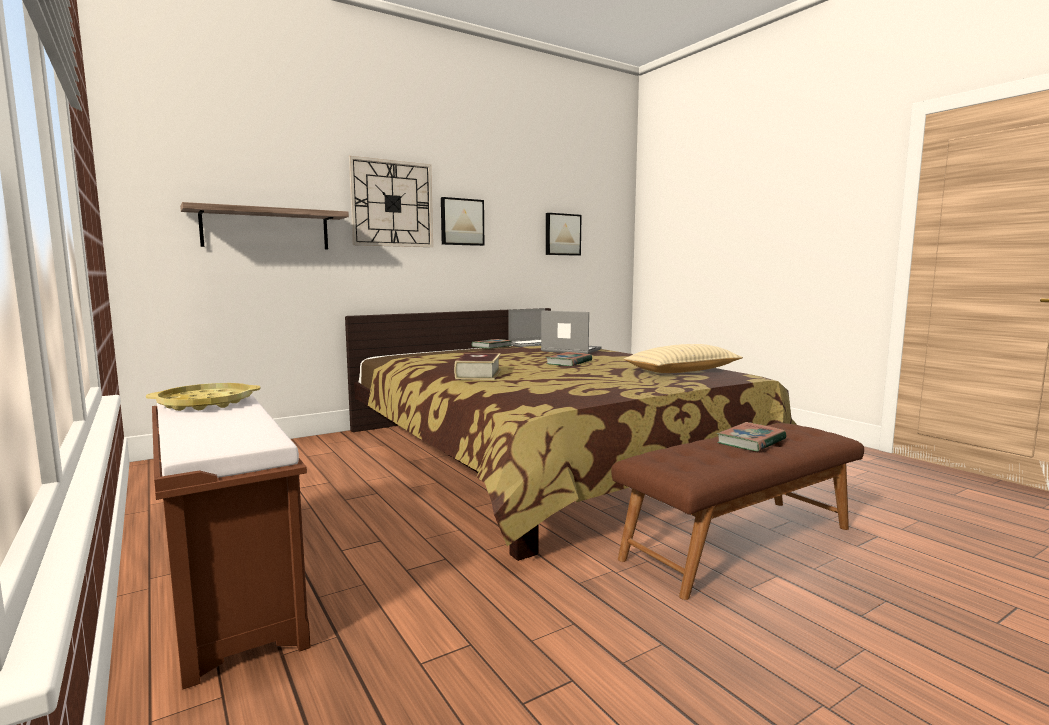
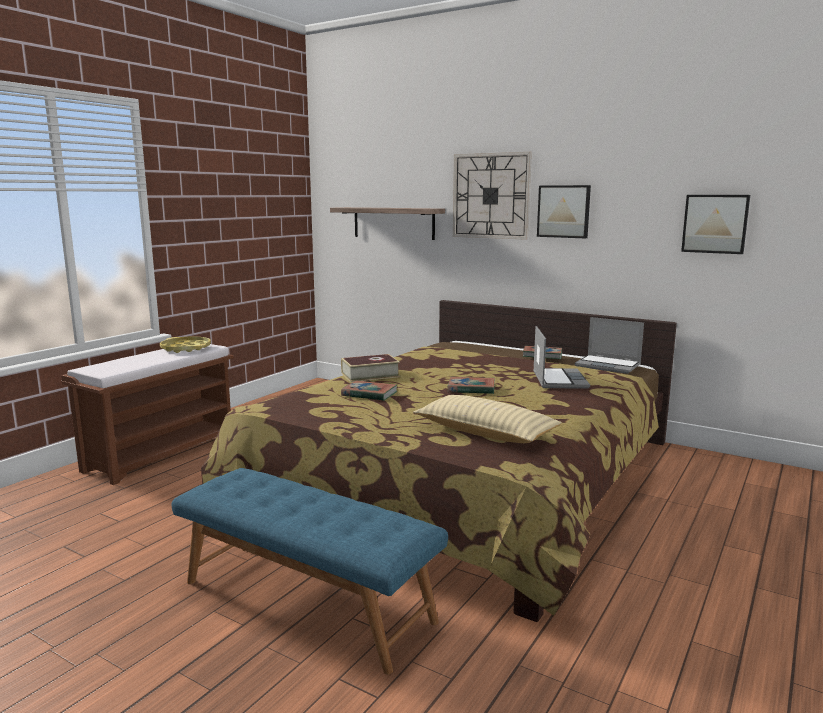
camera: 65 degrees right, 5 degrees up
brown bench [611,423,864,600] -> blue bench [172,468,448,674]
book [717,422,786,451] -> book moved to [341,380,397,401]

